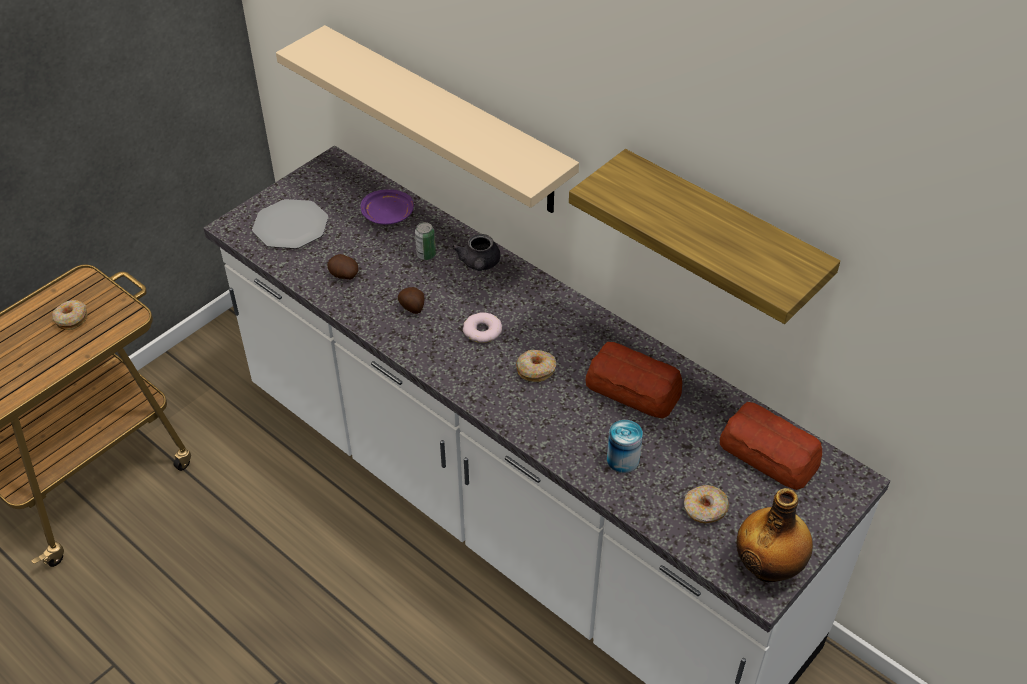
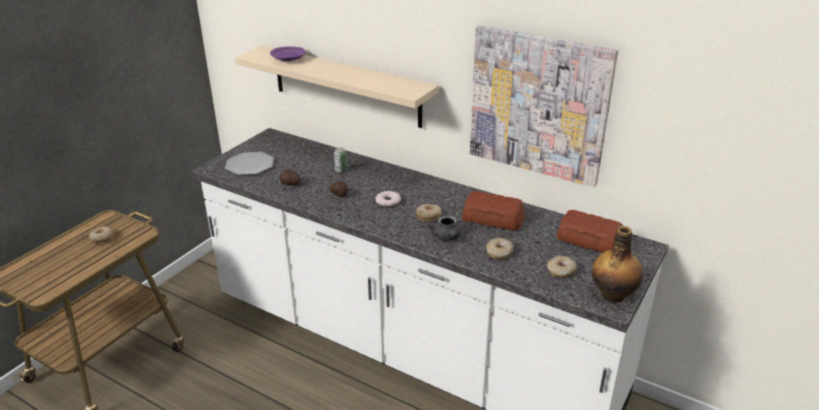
camera: 10 degrees left, 15 degrees down
purple plate [360,189,414,225] -> purple plate moved to [270,46,306,61]
grey teapot [452,234,500,271] -> grey teapot moved to [428,215,462,241]
shelf [569,149,840,324] -> picture [470,26,618,187]
can [607,420,643,473] -> donut [486,238,514,259]

